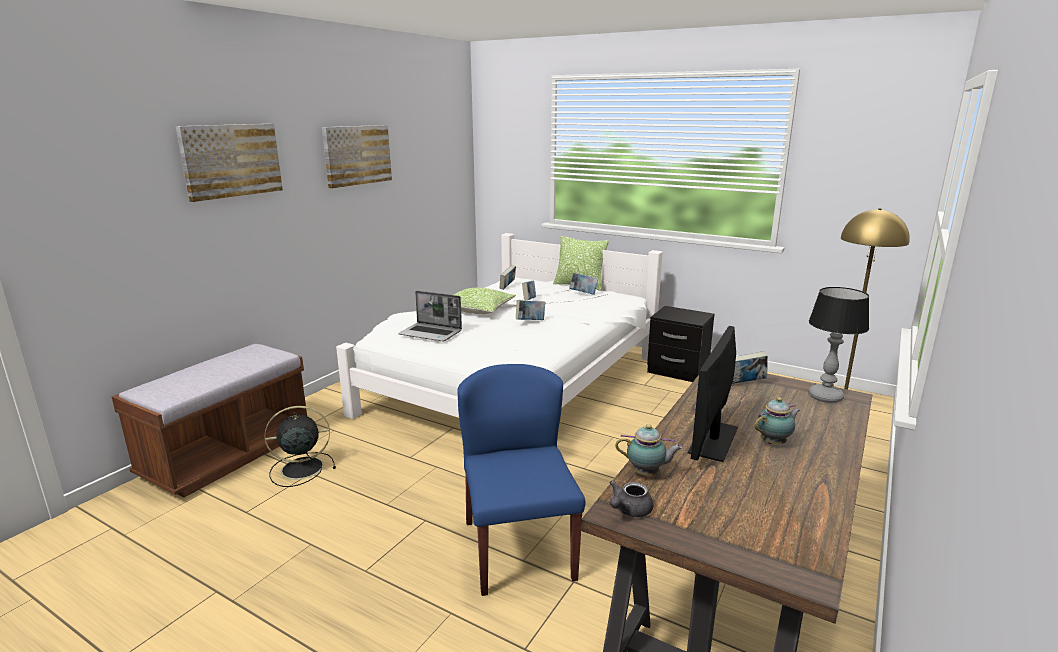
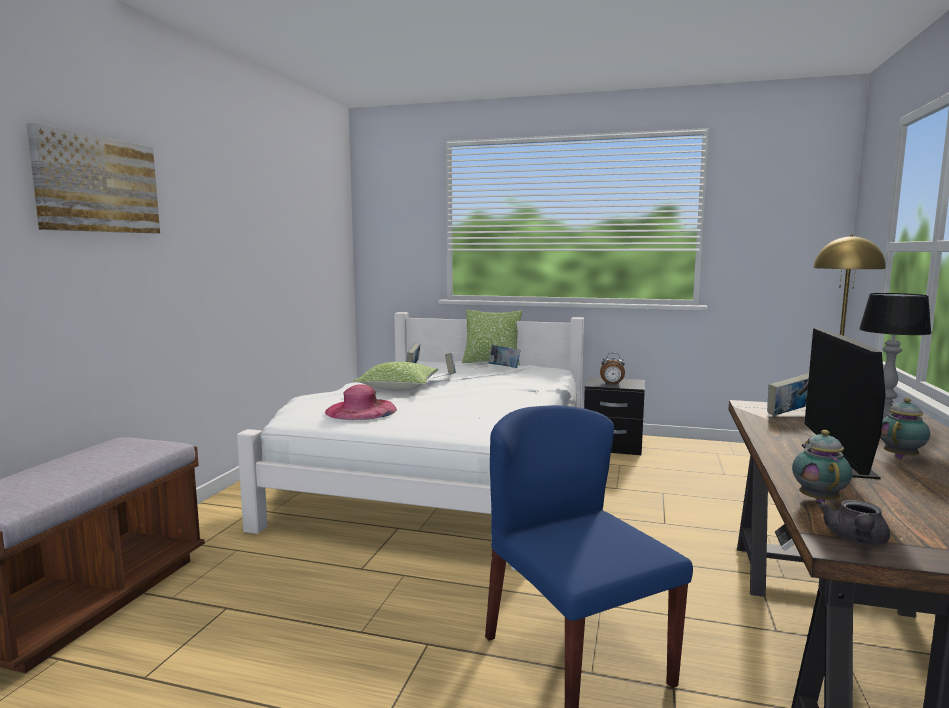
camera: 15 degrees left, 10 degrees down
black fan [264,406,336,487] -> none
picture [322,125,392,188] -> none
laptop [398,291,462,342] -> pink hat [325,384,397,420]
book [516,300,545,320] -> none
teapot [615,424,683,475] -> teapot turned 75 degrees counterclockwise [792,430,852,502]
none -> alarm clock [600,353,625,385]

